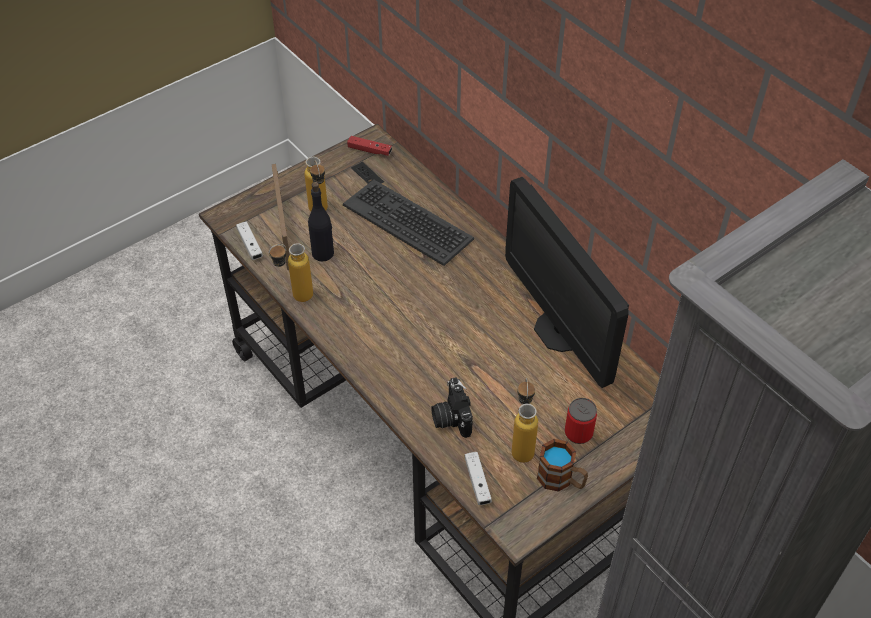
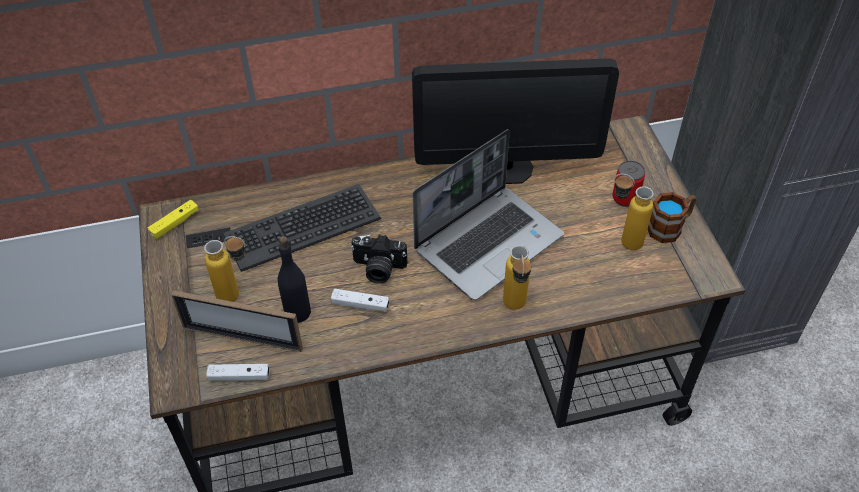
camera: 65 degrees left, 0 degrees up
bottle [269,243,313,302] -> bottle moved to [503,245,531,310]
red game controller [347,136,392,156] -> yellow game controller [148,200,199,239]
camera [431,377,473,438] -> camera moved to [350,234,408,284]
white game controller [465,452,492,505] -> white game controller moved to [331,289,389,311]
none -> laptop [412,129,564,300]

